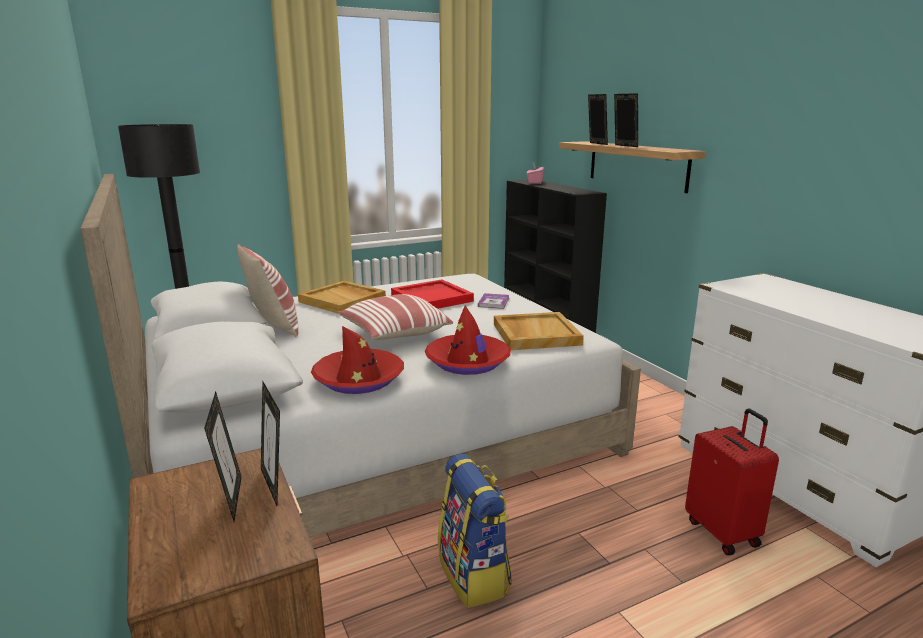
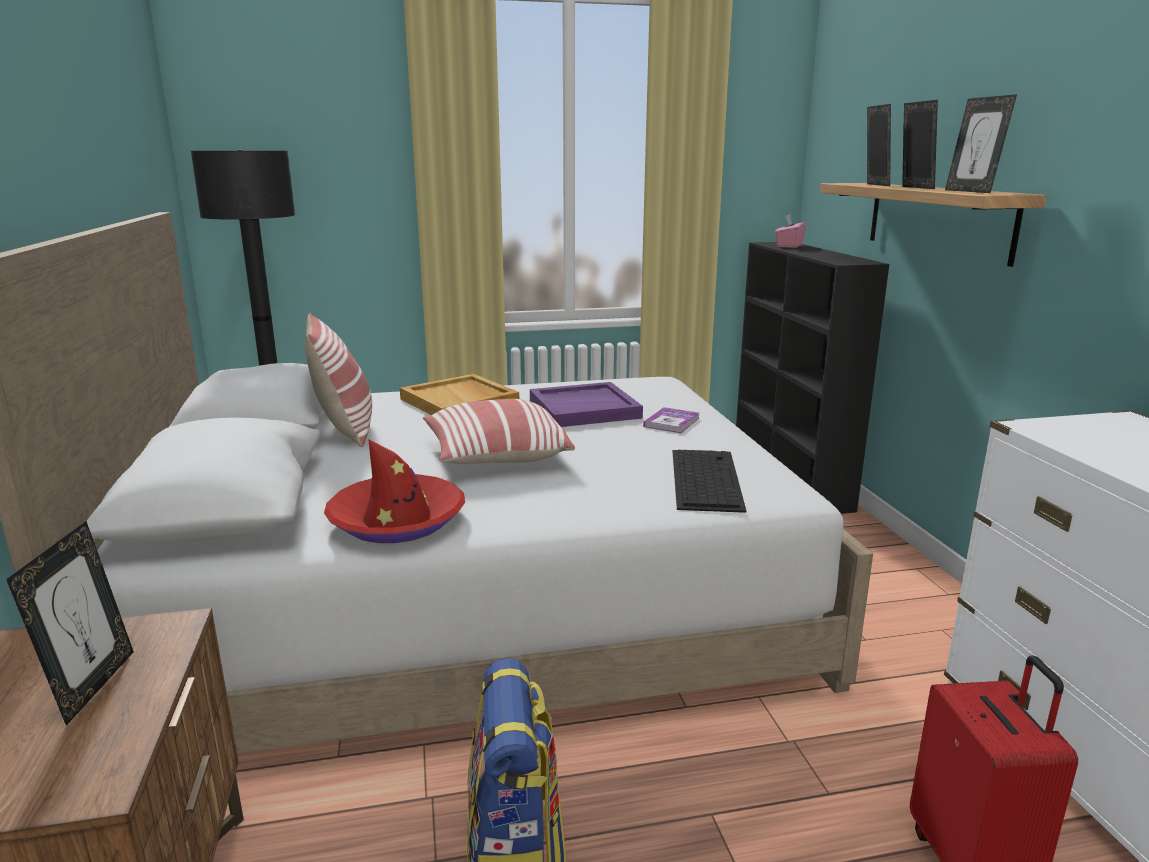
camera: 15 degrees right, 0 degrees up
picture frame [261,380,280,506] -> picture frame moved to [945,94,1017,193]
red tray [391,279,474,309] -> purple tray [530,382,643,427]
red hat [425,305,511,375] -> none
beige tray [494,312,584,350] -> keyboard [673,450,746,513]

